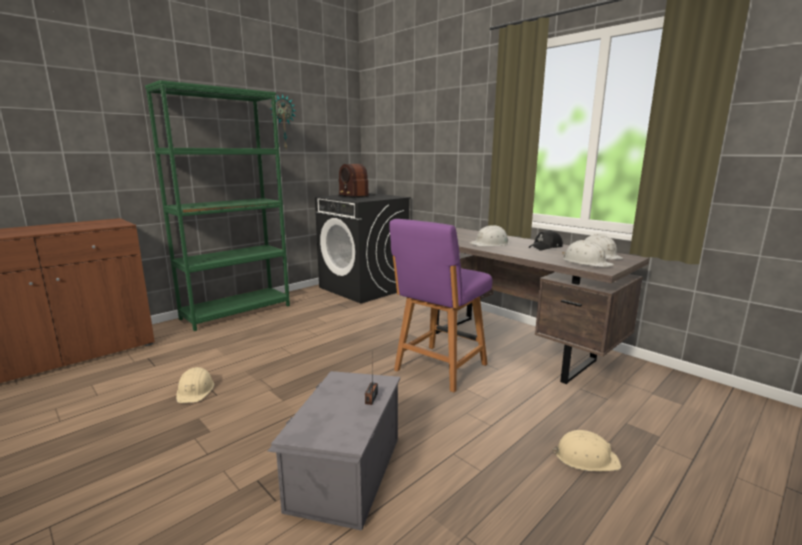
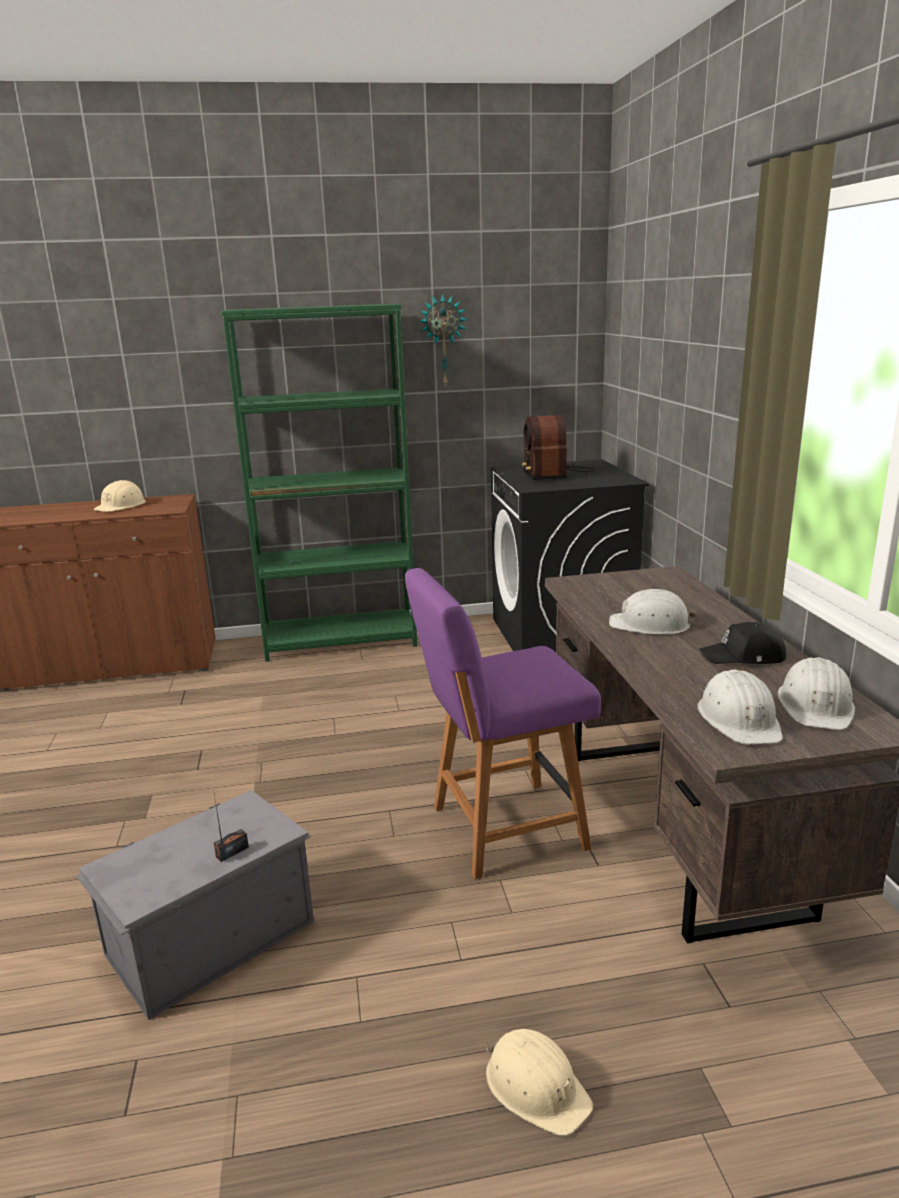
camera: 35 degrees right, 5 degrees up
beige hard hat [176,367,214,403] -> beige hard hat moved to [93,480,146,512]

